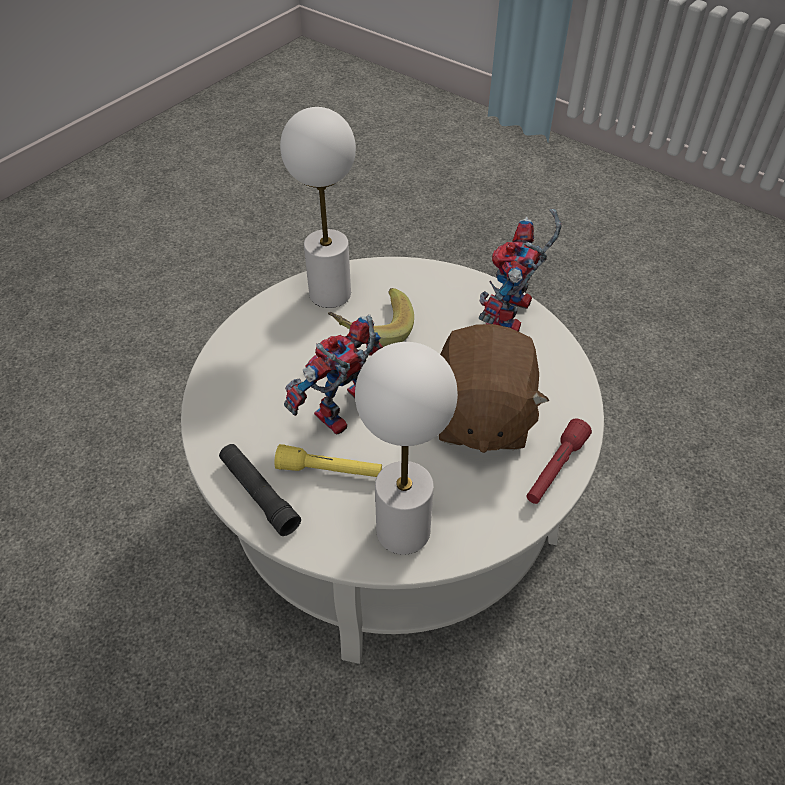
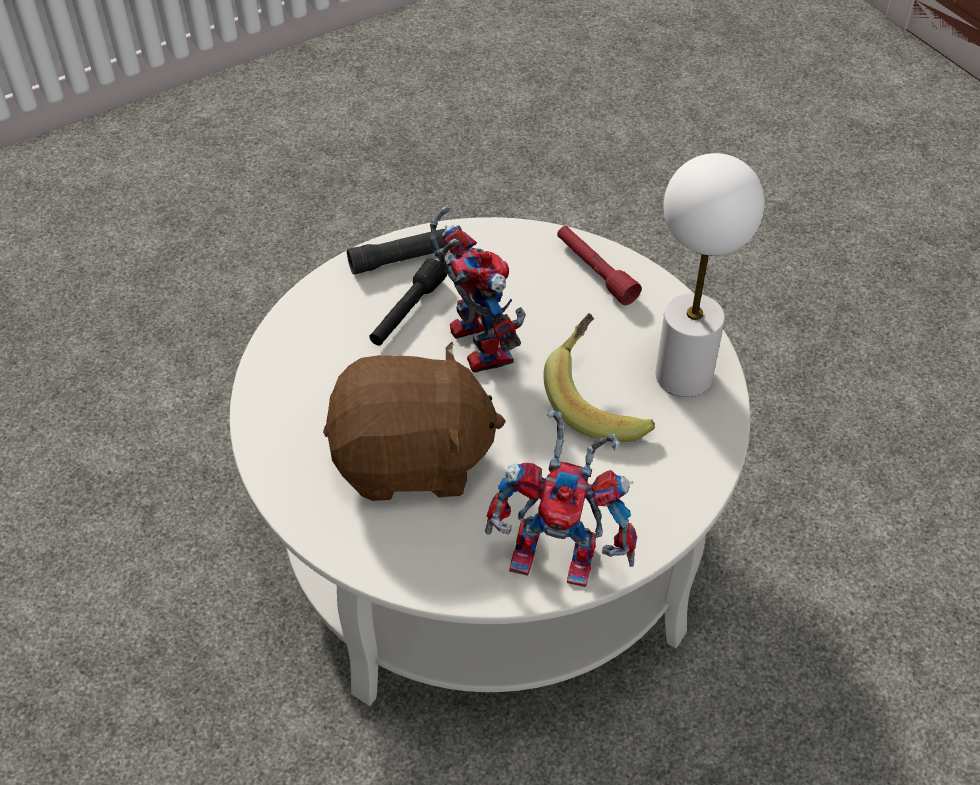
camera: 110 degrees right, 0 degrees up
yellow flashlight [274,444,382,477] -> black flashlight [369,258,447,346]
white table lamp [355,342,458,555] -> none
brown plush toy [439,324,549,453] -> brown plush toy turned 150 degrees clockwise [323,342,506,501]
toy robot [479,209,562,332] -> toy robot turned 150 degrees clockwise [485,409,637,587]
red flashlight [526,418,592,504] -> red flashlight moved to [557,226,642,305]

